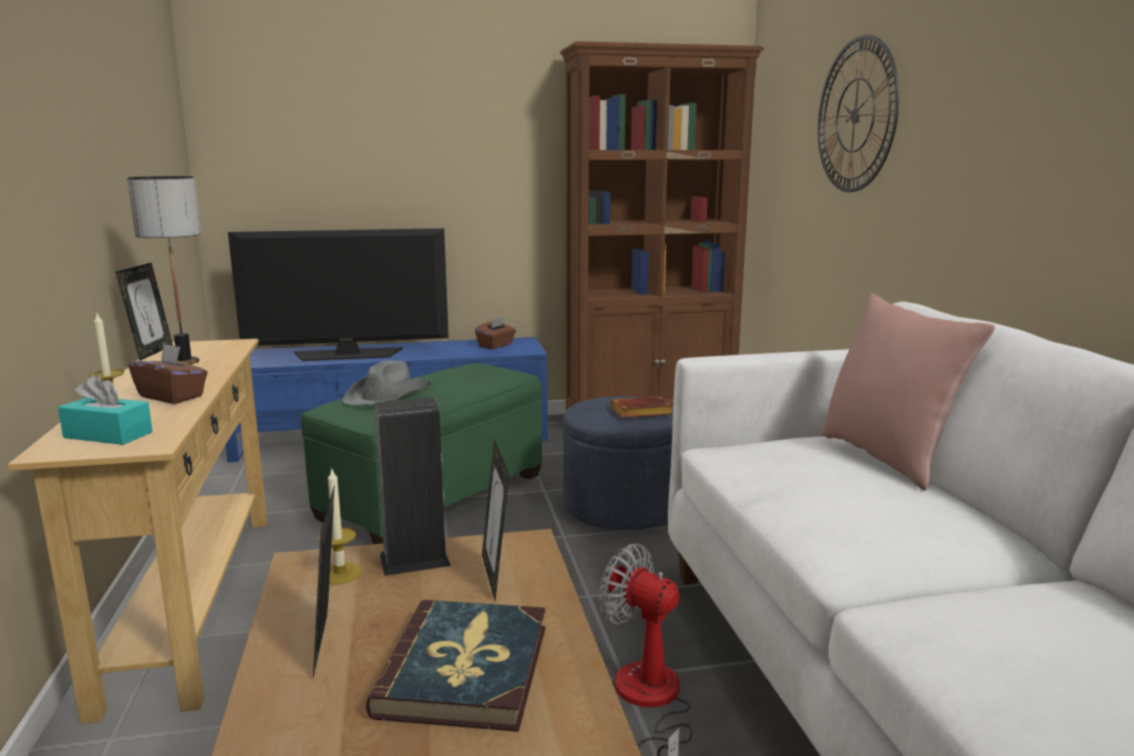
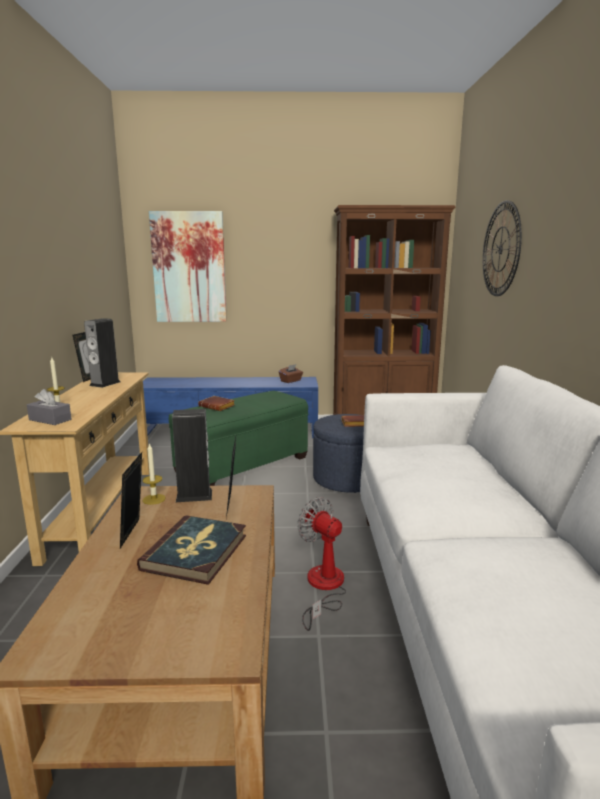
camera: 10 degrees right, 0 degrees up
turquoise tissue box [58,375,153,445] -> grey tissue box [27,389,71,425]
table lamp [127,176,201,365] -> speaker [84,318,120,388]
brown tissue box [128,344,208,404] -> none
television [228,228,449,361] -> none
grey hat [342,360,432,406] -> brown book [198,396,235,411]
pink pillow [821,293,995,490] -> none
none -> picture [149,211,227,322]

